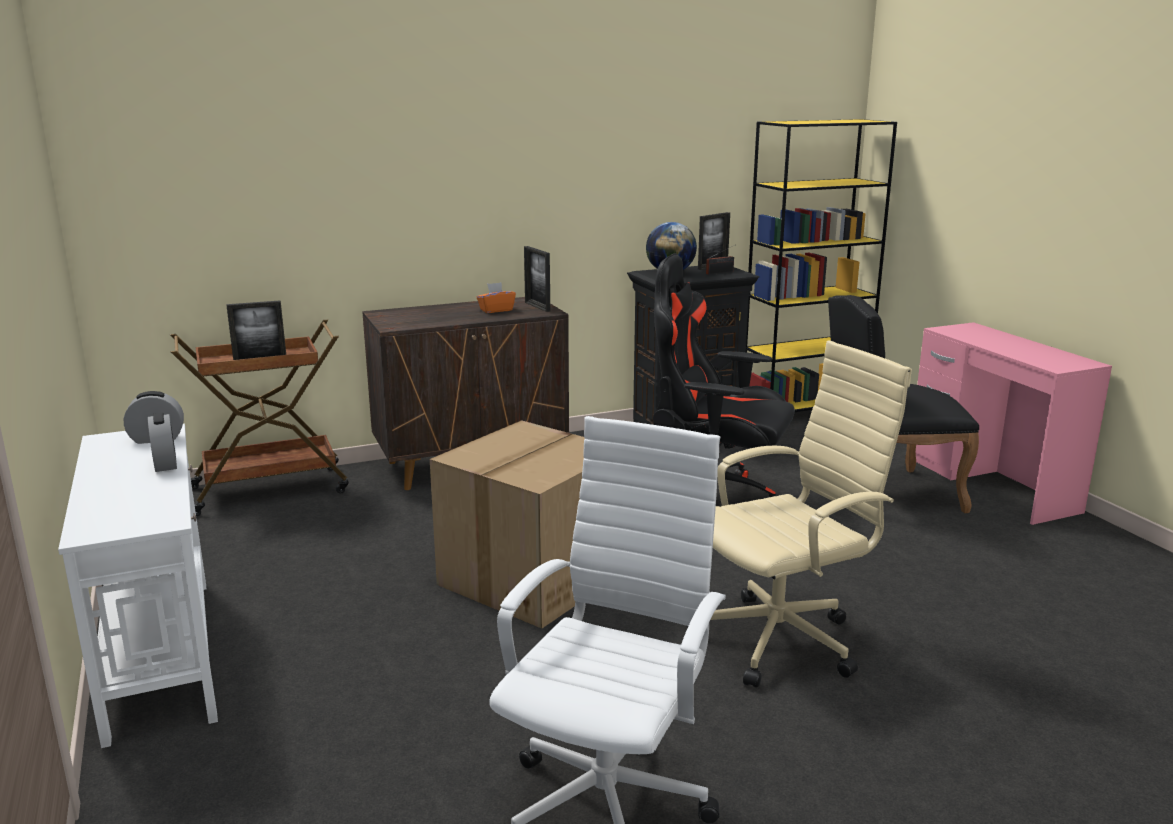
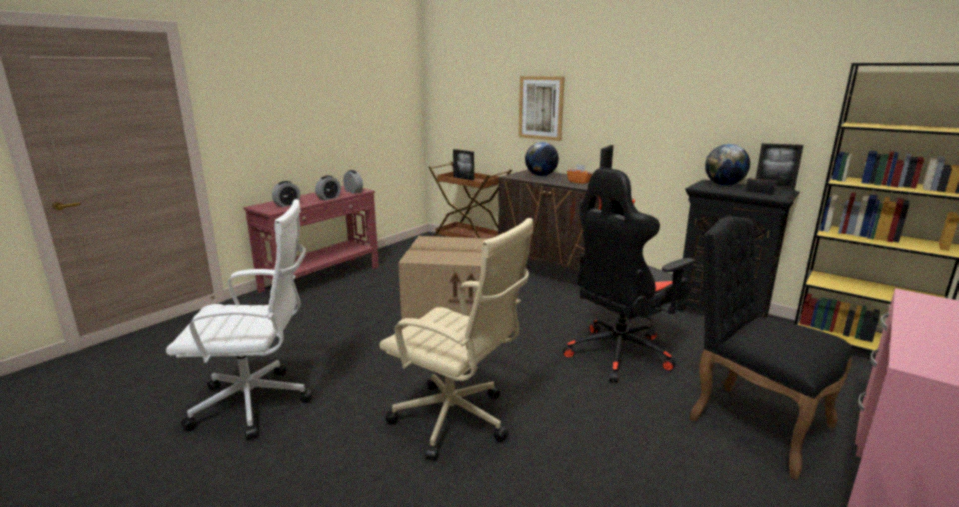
camera: 60 degrees right, 0 degrees up
white console table [58,424,218,748] -> red console table [243,186,379,293]
black office chair [653,253,795,498] -> black office chair turned 120 degrees counterclockwise [563,168,695,383]
none -> alarm clock [272,181,301,207]
none -> picture [518,76,565,141]
none -> globe [525,142,559,176]

